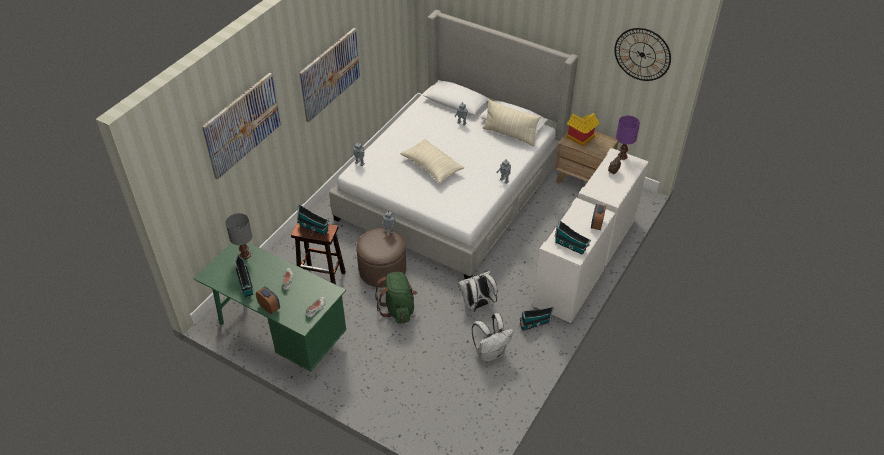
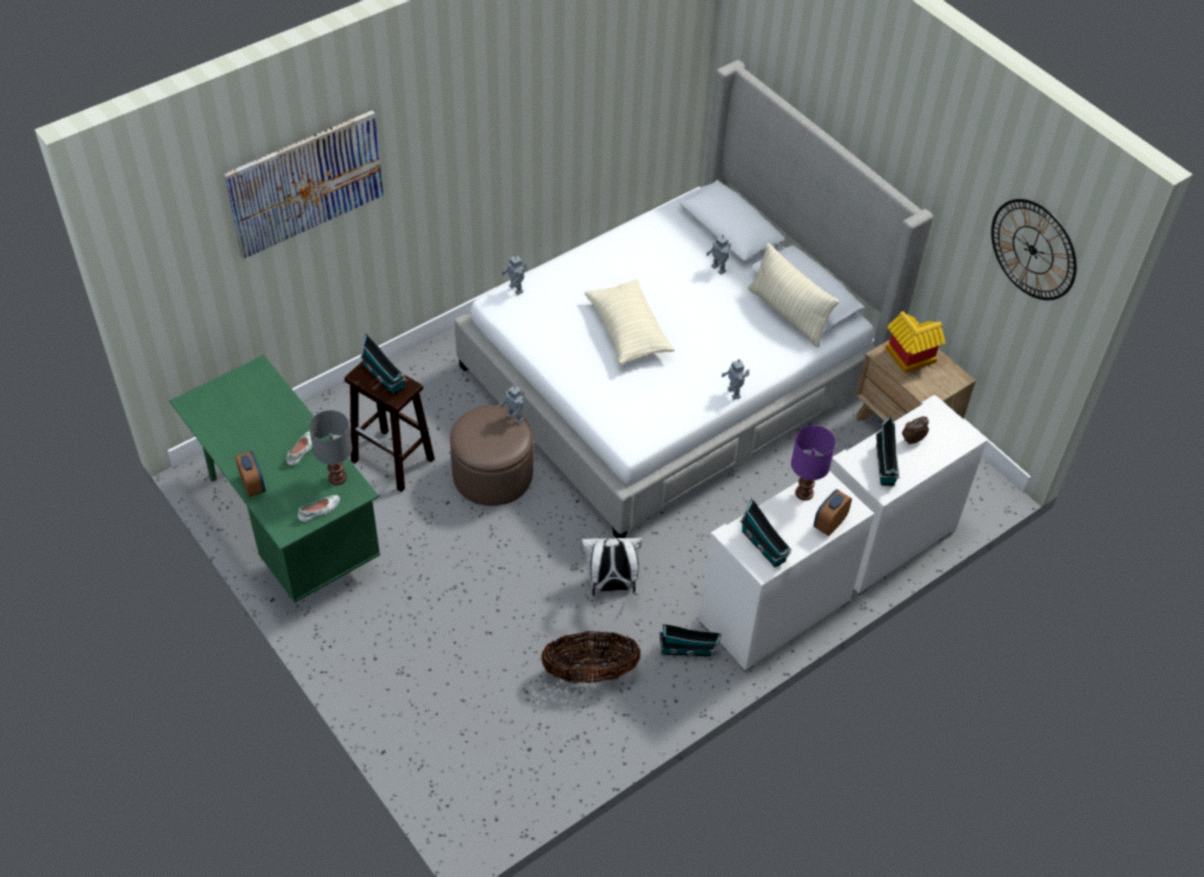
camera: 20 degrees right, 5 degrees up
grey table lamp [225,213,252,259] -> grey table lamp moved to [309,410,352,485]
toy house [235,255,254,297] -> toy house moved to [876,415,900,486]
picture [299,28,360,122] -> none
green backpack [375,272,417,324] -> none
white backpack [472,313,514,362] -> basket [541,631,641,683]
purple table lamp [616,115,640,160] -> purple table lamp moved to [791,425,836,501]

